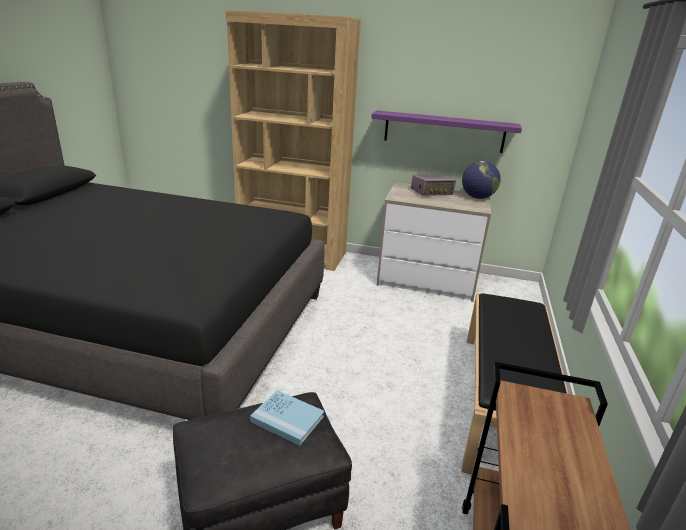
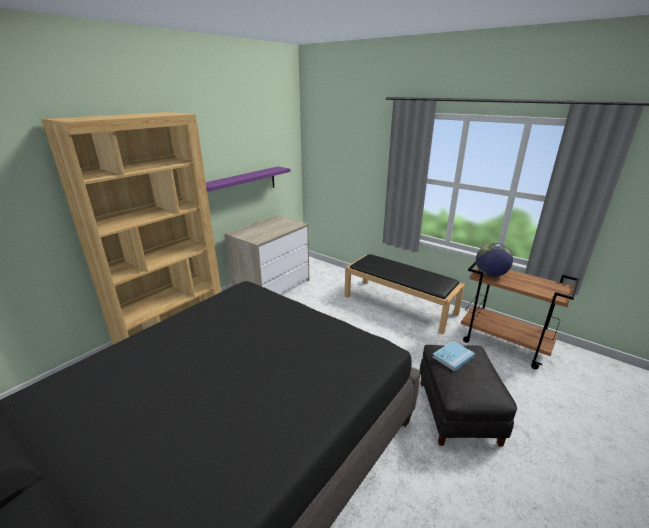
camera: 65 degrees left, 0 degrees up
radio [411,174,456,196] -> none
globe [462,161,501,199] -> globe moved to [476,243,513,277]

